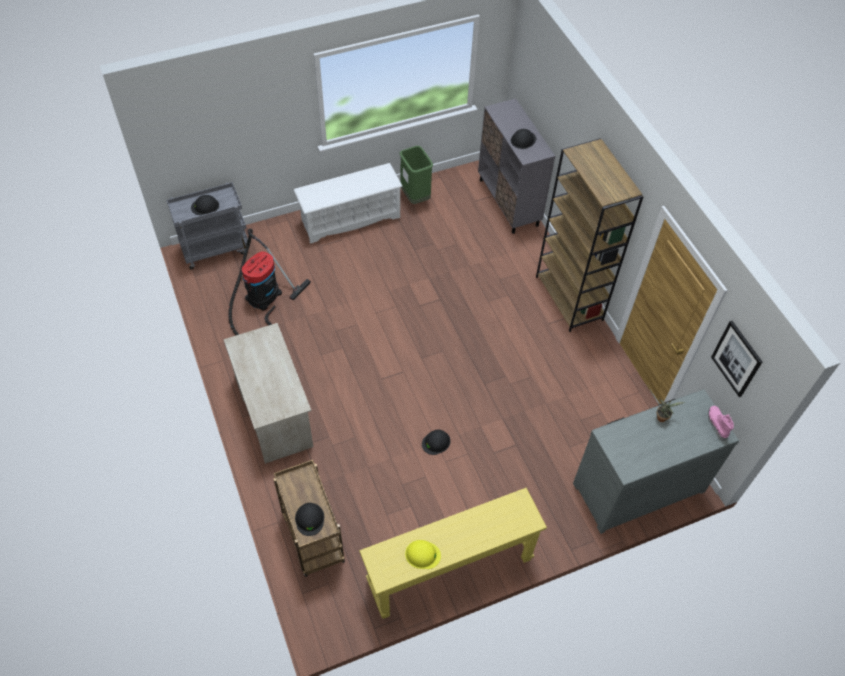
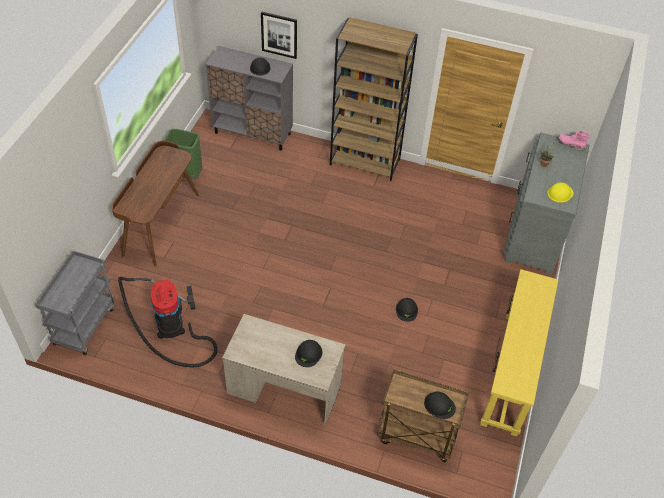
camera: 50 degrees left, 5 degrees down
black hard hat [191,195,219,215] -> black hard hat moved to [295,340,322,367]
white shoe rack [294,163,403,244] -> brown desk [112,141,199,266]
yellow hard hat [405,540,441,569] -> yellow hard hat moved to [547,182,574,203]
picture [711,321,762,397] -> picture moved to [261,11,297,59]

